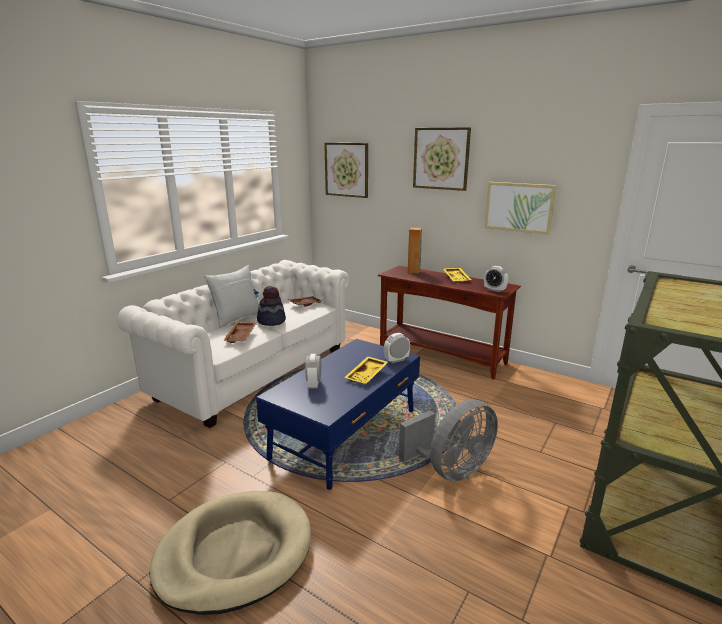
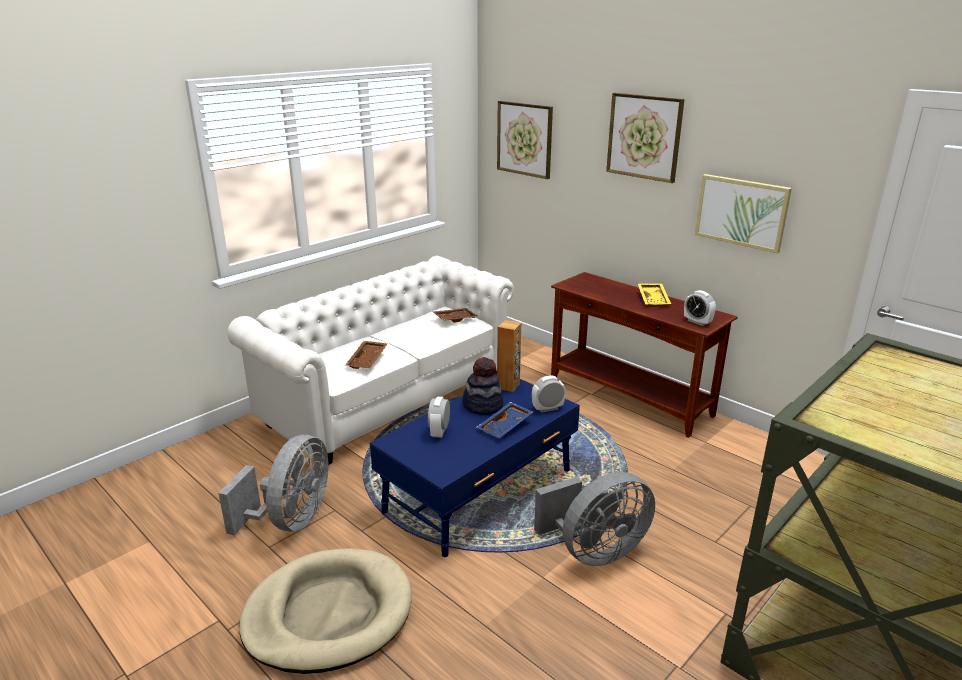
camera: 10 degrees right, 5 degrees up
grey pillow [204,265,259,328] -> none
hat [257,286,286,326] -> hat moved to [462,357,503,415]
yellow tray [344,356,388,384] -> blue tray [476,402,533,438]
brown speaker [408,228,422,274] -> brown speaker moved to [497,320,521,392]
none -> grey fan [218,435,329,535]

